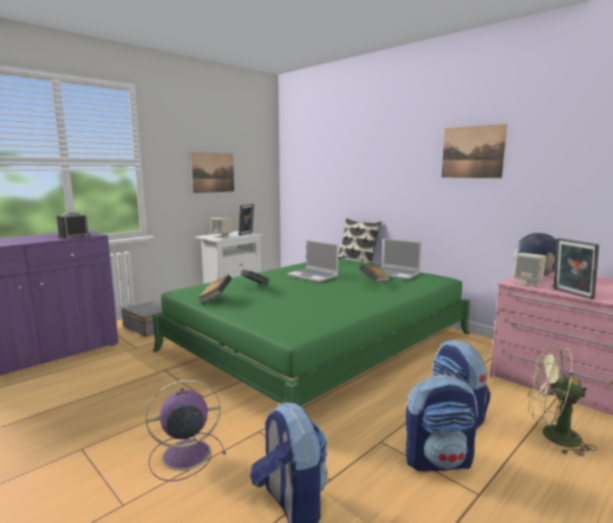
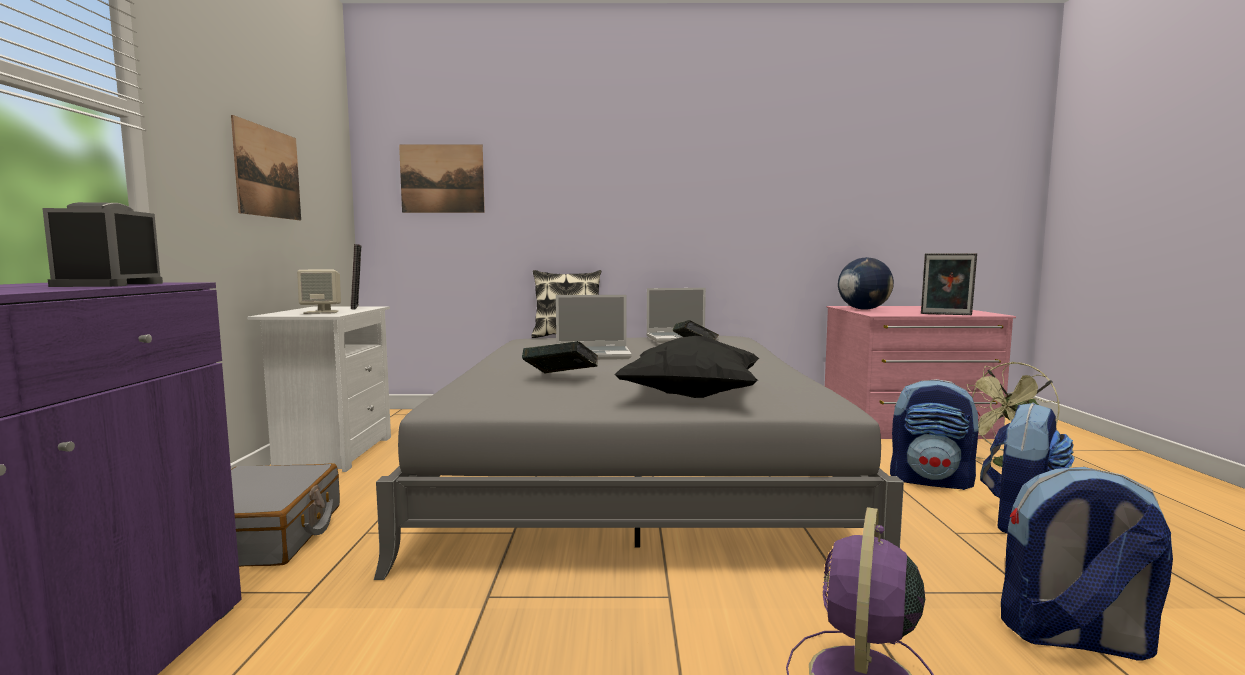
camera: 45 degrees left, 5 degrees down
green bed [153,258,470,406] -> grey bed [374,336,904,580]
book [198,274,232,304] -> none
picture [442,124,507,178] -> picture moved to [399,144,485,213]
beige speaker [513,253,546,287] -> none
none -> black pillow [614,336,759,398]

